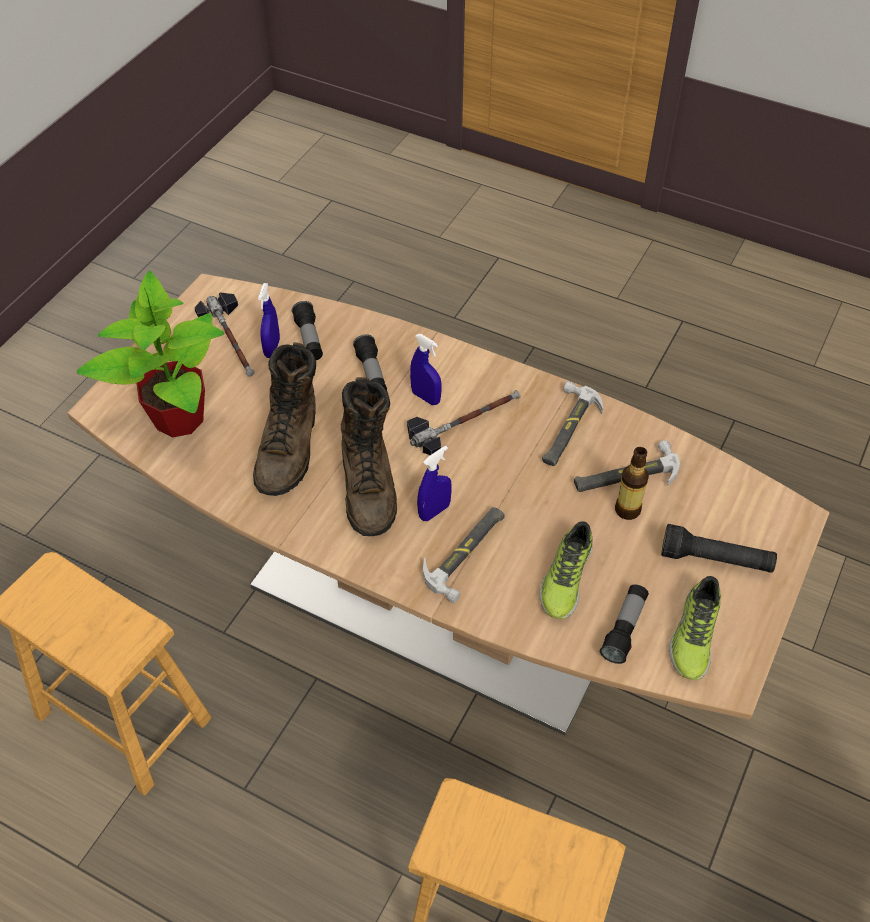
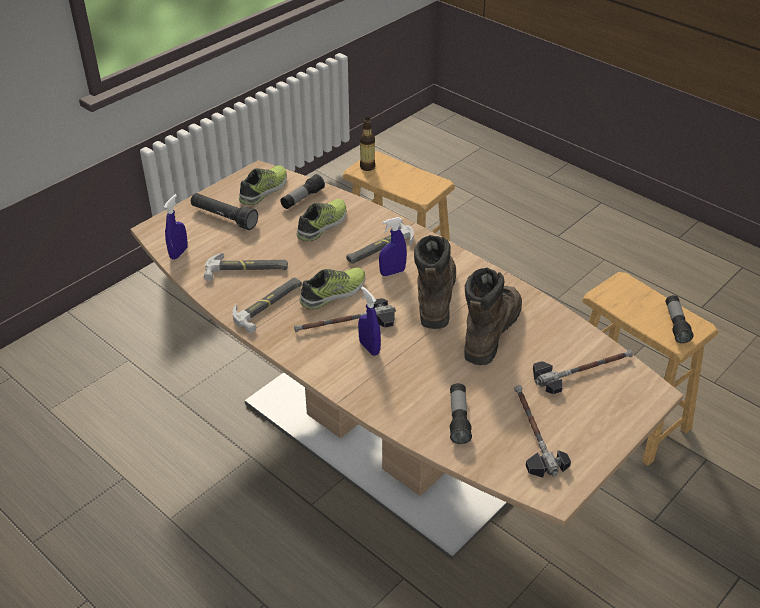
camera: 165 degrees left, 10 degrees down
potted plant [77,271,224,438] -> hammer [533,349,633,394]
blue spray bottle [258,283,280,358] -> blue spray bottle moved to [164,194,188,260]
flashlight [353,334,387,390] -> flashlight moved to [666,295,694,343]
bottle [615,447,649,520] -> bottle moved to [360,117,375,171]
none -> shoe [299,267,365,309]

